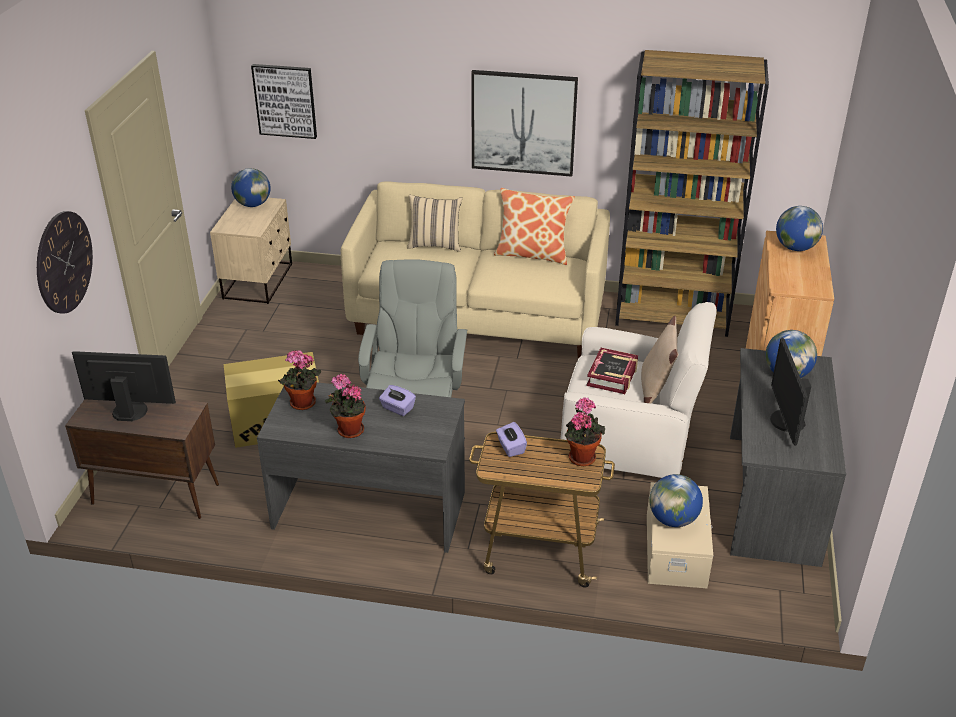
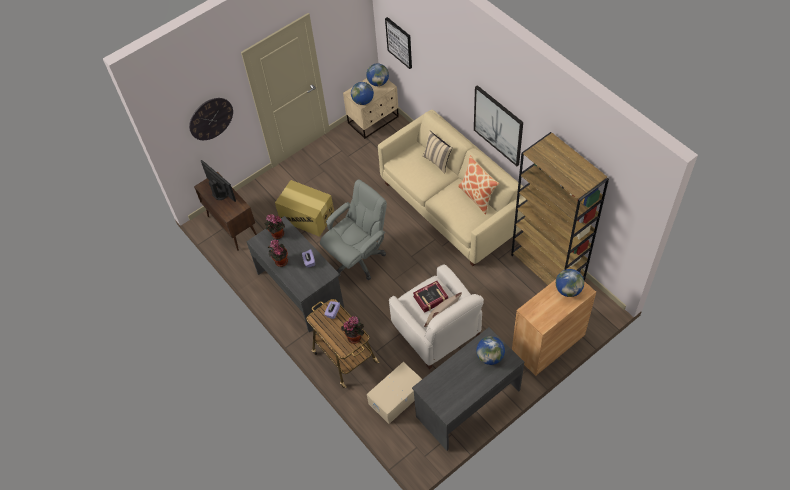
camera: 45 degrees right, 20 degrees up
globe [649,474,703,527] -> globe moved to [351,82,374,105]
monitor [770,338,811,446] -> none

